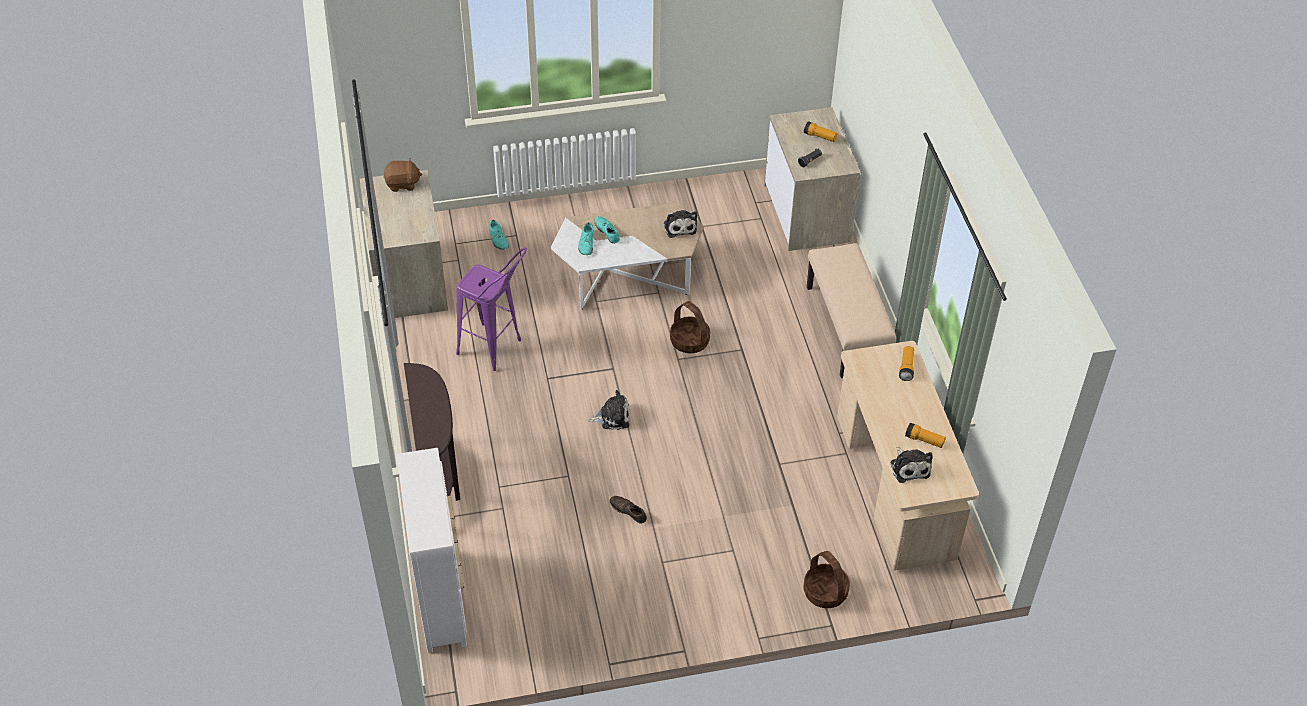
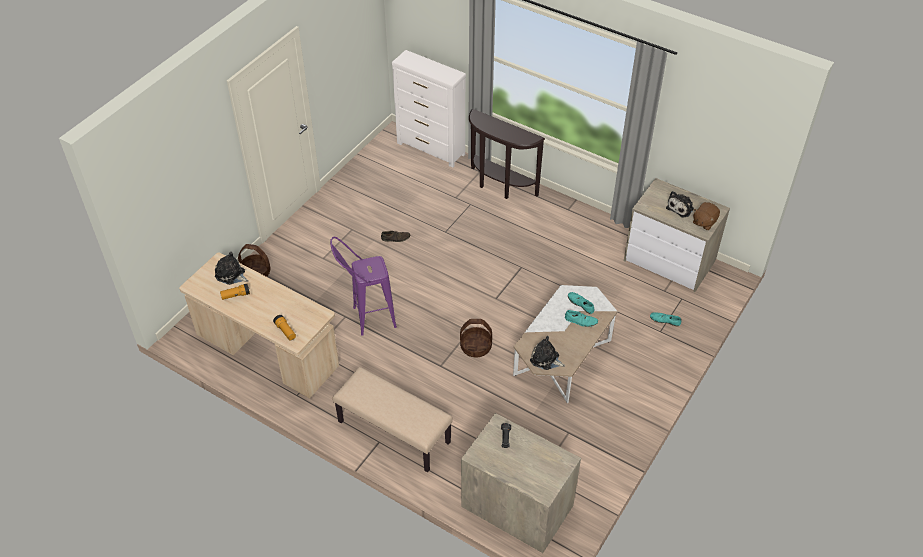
camera: 135 degrees right, 0 degrees up
purple stool [456,247,527,371] -> purple stool moved to [330,237,397,336]
plush toy [589,390,630,430] -> plush toy moved to [666,191,694,218]
flashlight [804,121,837,142] -> none

